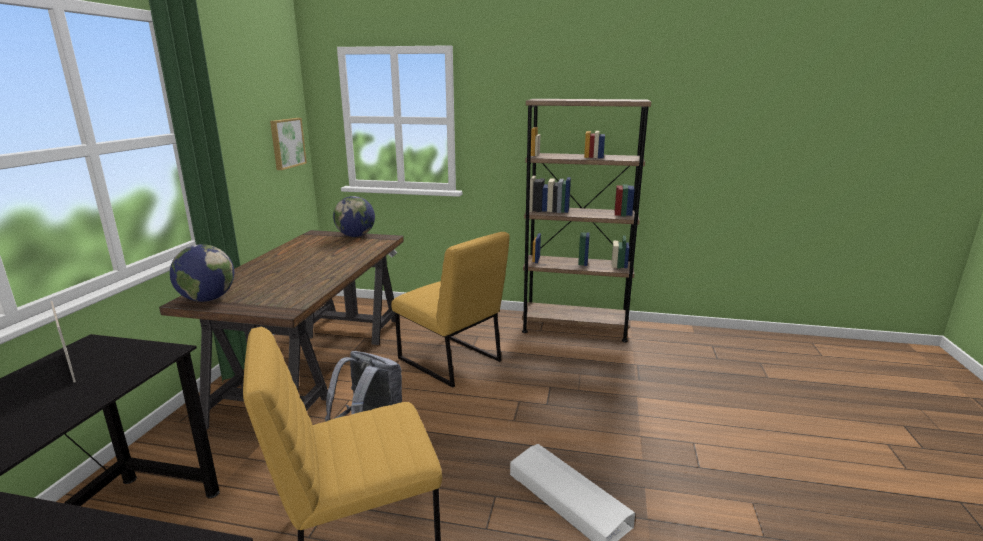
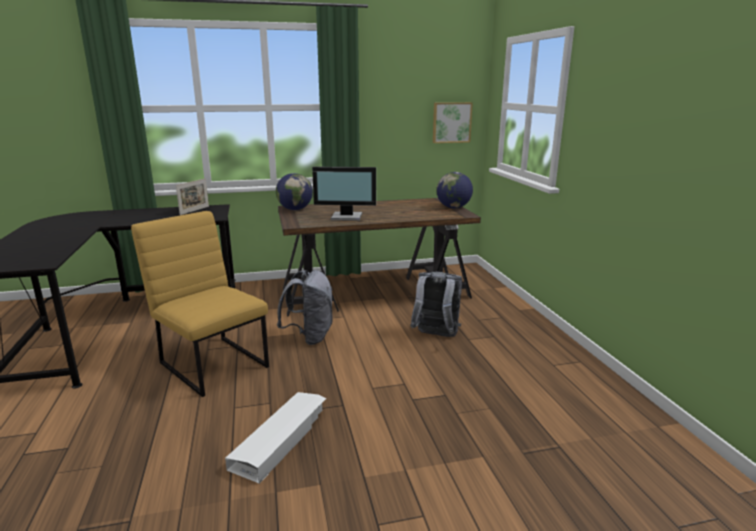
camera: 65 degrees right, 0 degrees up
yellow chair [391,232,510,387] -> grey backpack [410,272,462,337]
brown bookcase [522,99,651,342] -> none
none -> monitor [312,167,376,221]

